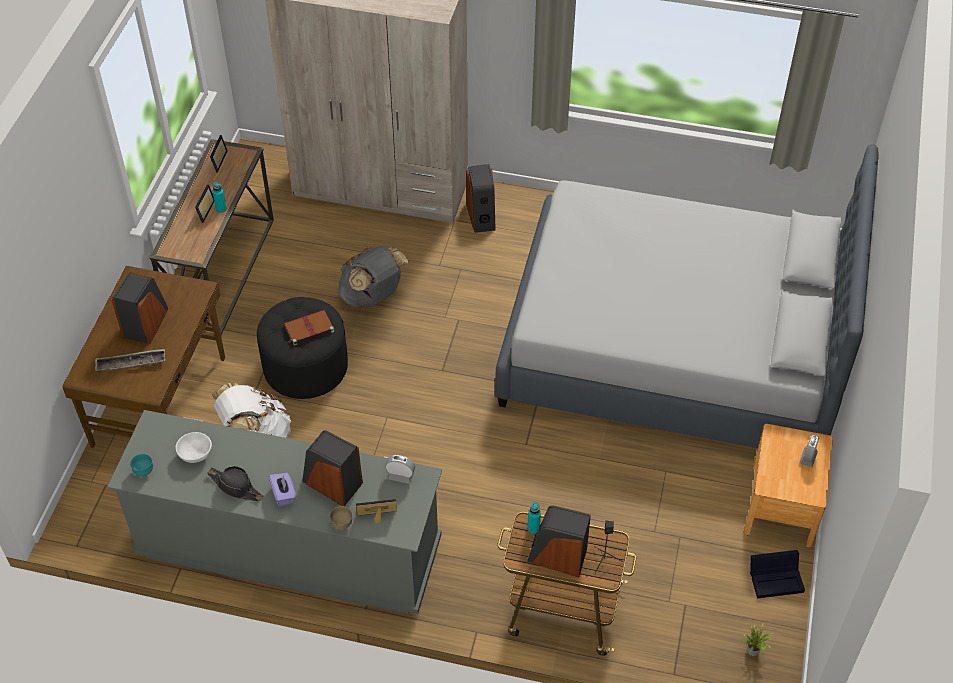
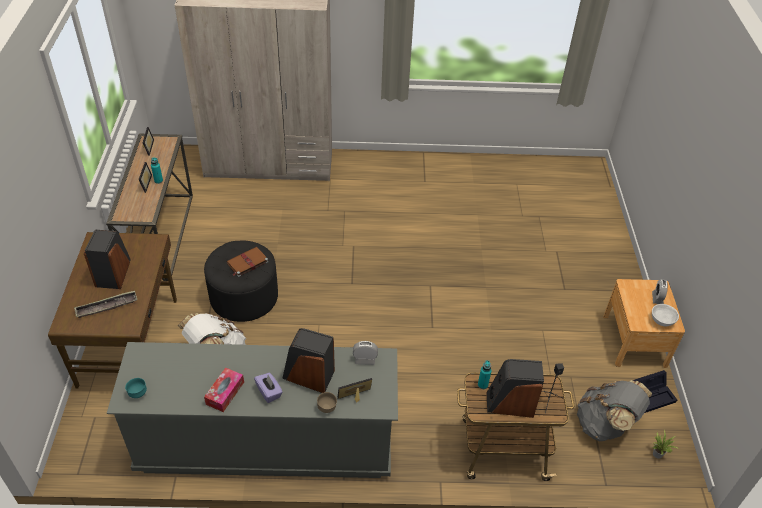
camera: 15 degrees left, 5 degrees down
white bowl [175,432,212,463] -> white bowl moved to [652,304,679,326]
black hat [207,466,263,502] -> tissue box [204,368,244,412]
grey backpack [338,246,408,307] -> grey backpack moved to [577,380,652,441]
speaker [466,164,496,233] -> none
grey bed [495,144,878,448] -> none

